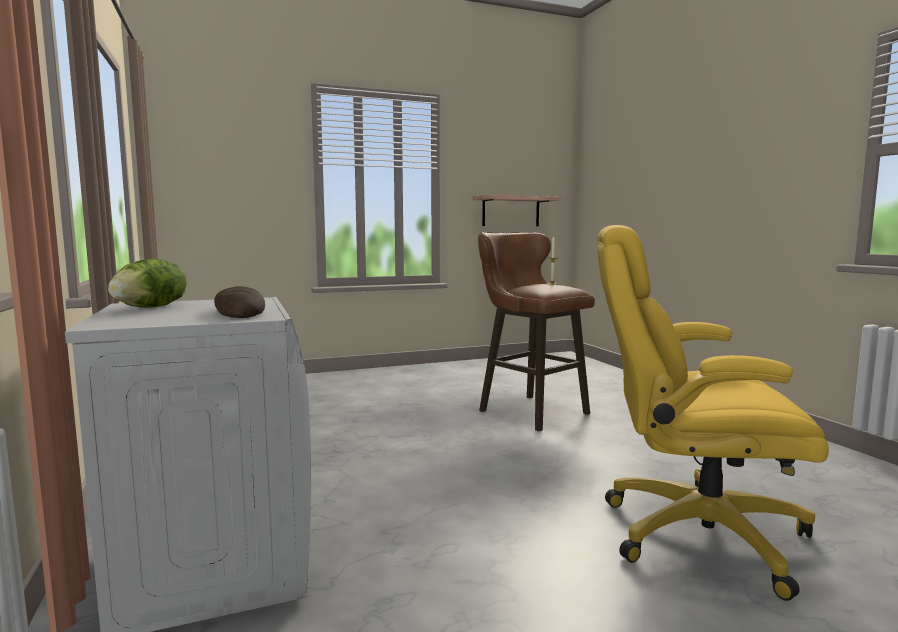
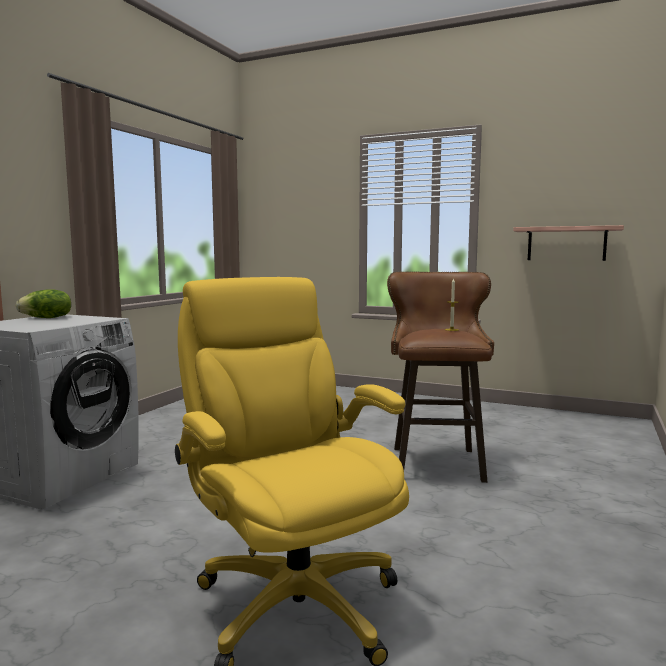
camera: 45 degrees right, 0 degrees up
bread [214,286,265,318] -> none

